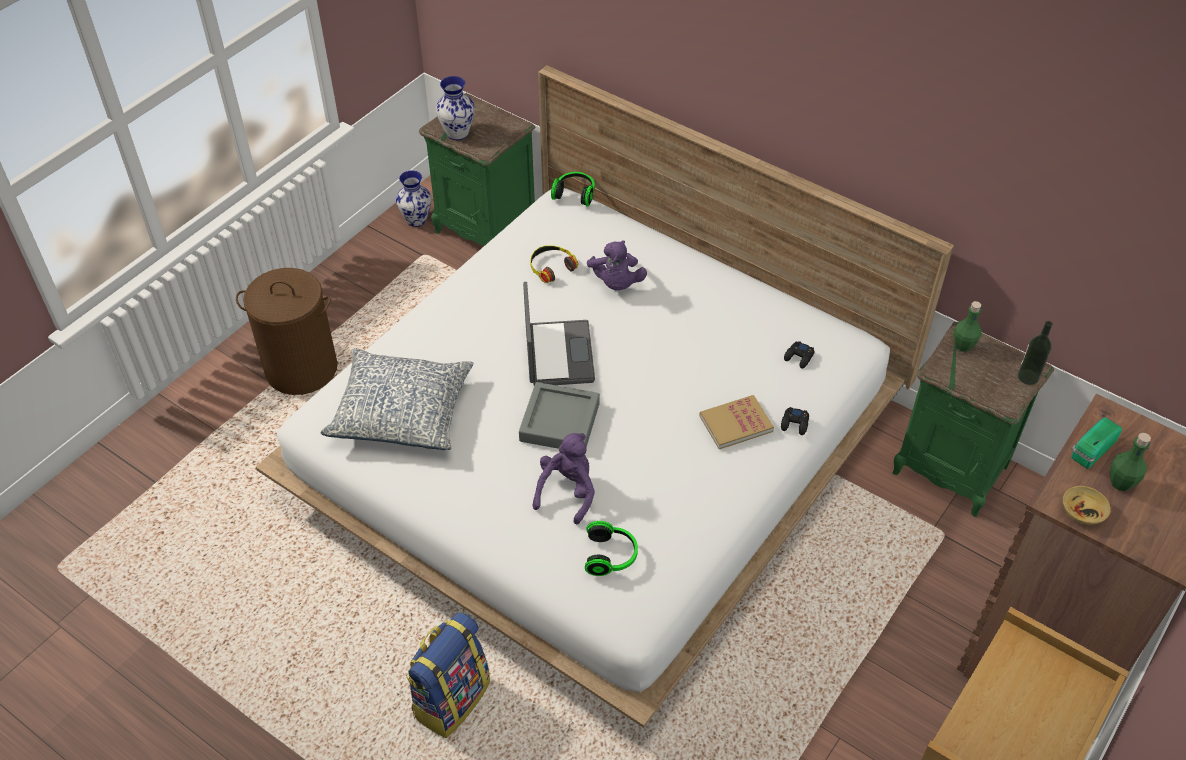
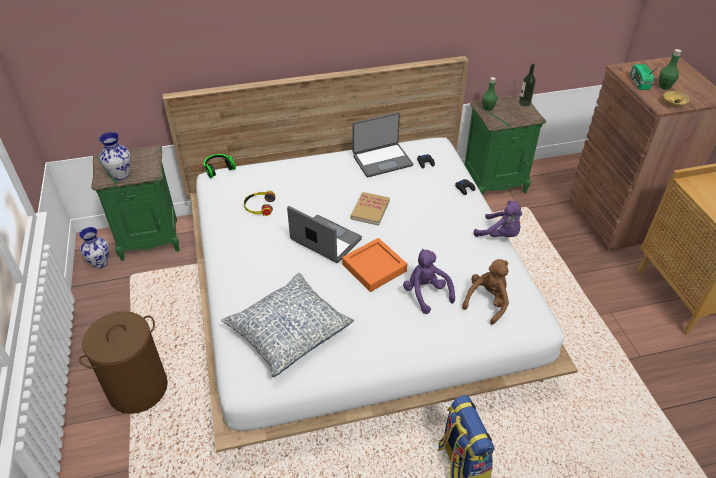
camera: 50 degrees left, 5 degrees down
grey tray [519,382,600,449] -> orange tray [342,238,407,292]
headphones [585,521,638,576] -> brown plush toy [462,259,509,325]
purple plush toy [587,240,647,290] -> purple plush toy moved to [474,200,522,237]
book [699,395,774,449] -> book moved to [351,192,390,226]
none -> laptop [352,112,413,177]

